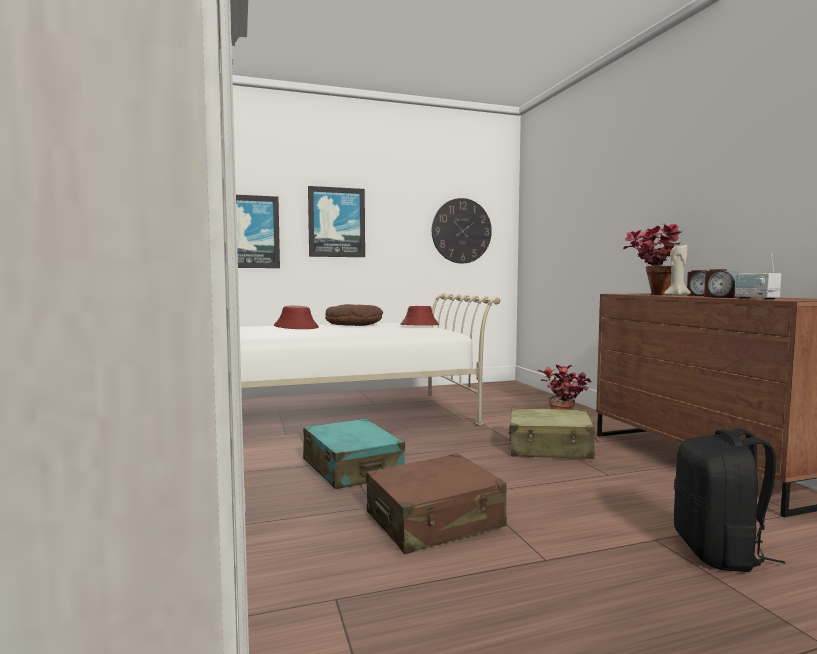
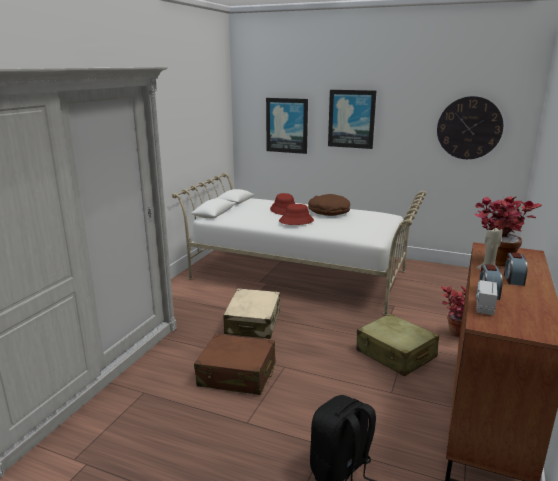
camera: 40 degrees right, 15 degrees up
turquoise suitcase [303,419,405,489] -> beige suitcase [223,288,280,339]
red hat [400,306,439,325] -> red hat moved to [279,204,314,225]

